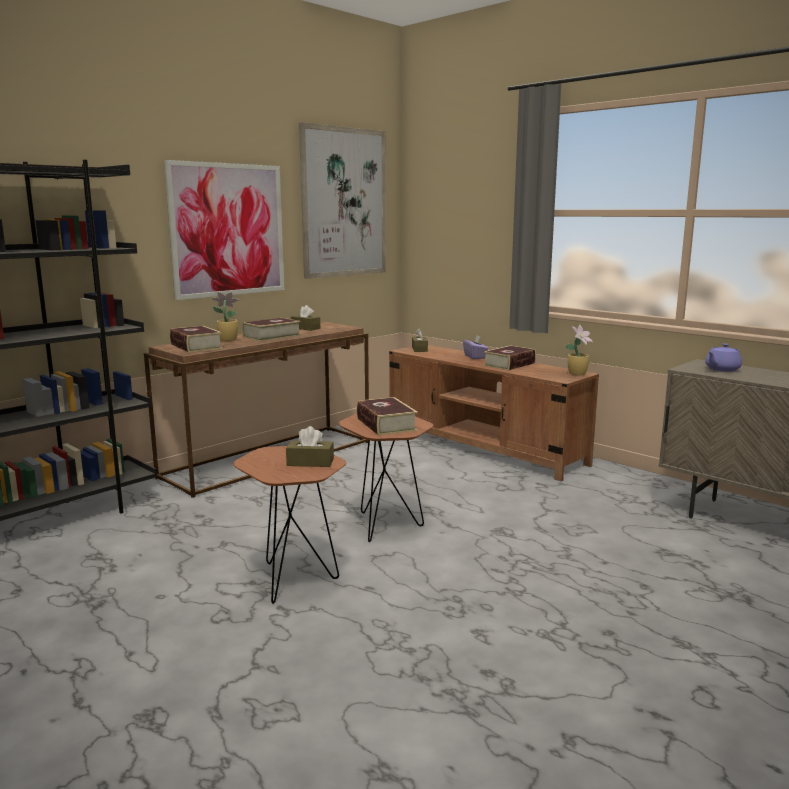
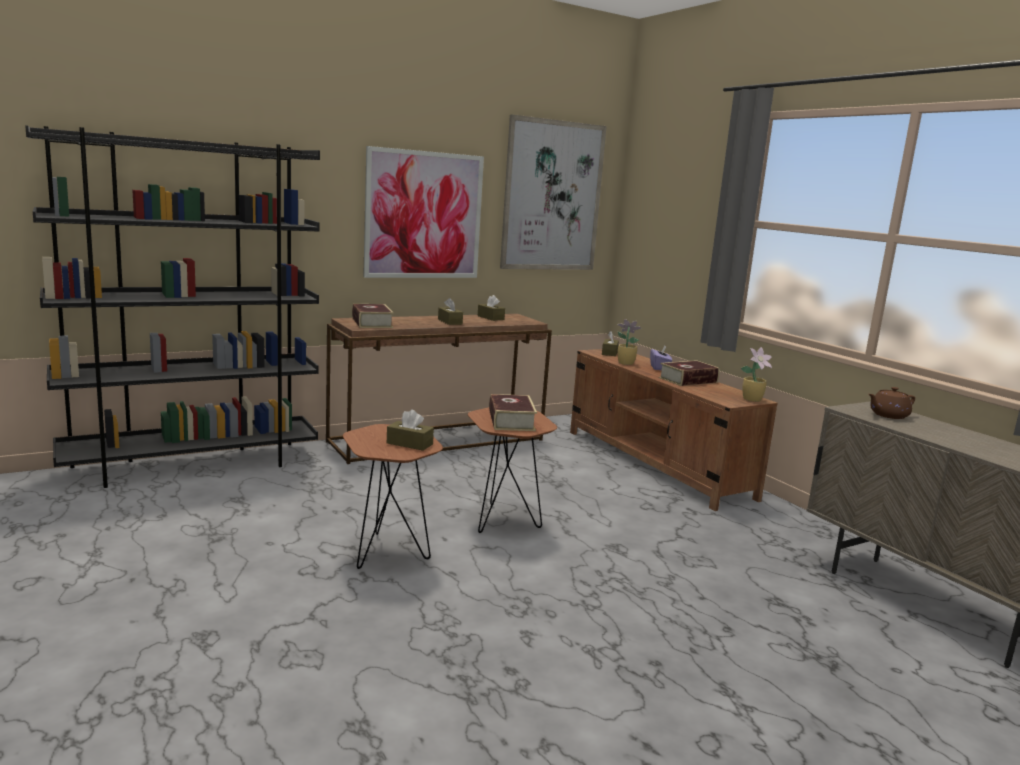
camera: 15 degrees right, 0 degrees up
potted plant [211,292,239,341] -> potted plant moved to [617,319,642,365]
book [242,318,301,342] -> brown tissue box [438,298,463,325]
purple teapot [705,343,742,372] -> brown teapot [868,387,915,419]

